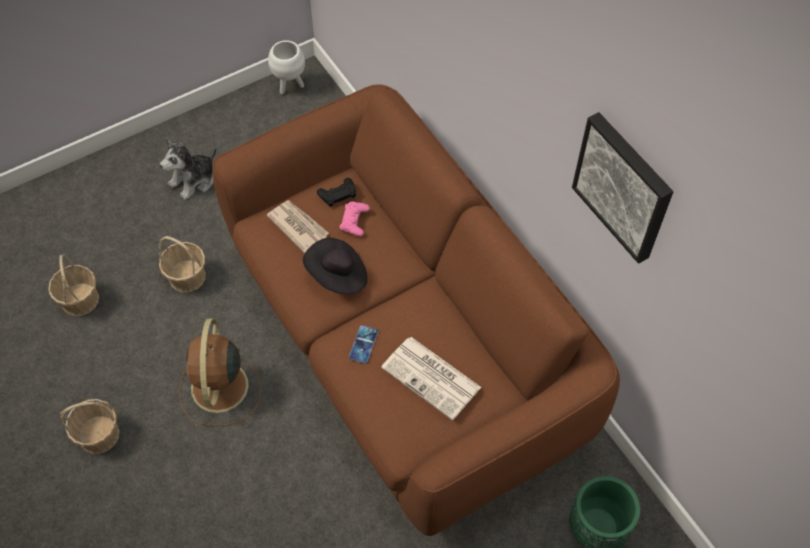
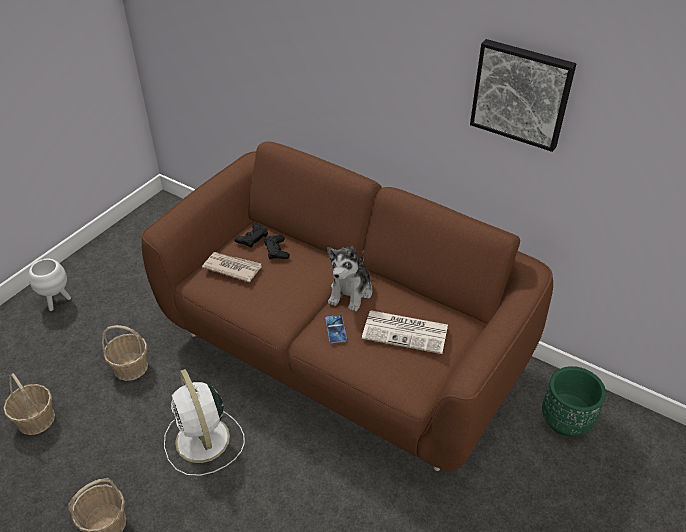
camera: 25 degrees left, 15 degrees down
plush toy [160,138,217,200] -> plush toy moved to [327,246,372,311]
brown fan [179,319,261,426] -> white fan [164,369,245,476]
white planter [268,40,305,94] -> white planter moved to [29,259,71,311]
black hat [303,238,367,294] -> none
pink game controller [340,201,370,237] -> black game controller [264,235,290,259]

